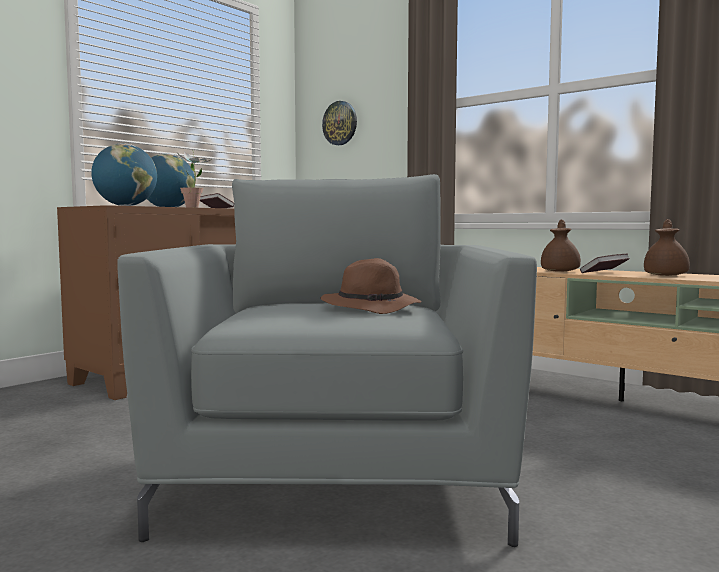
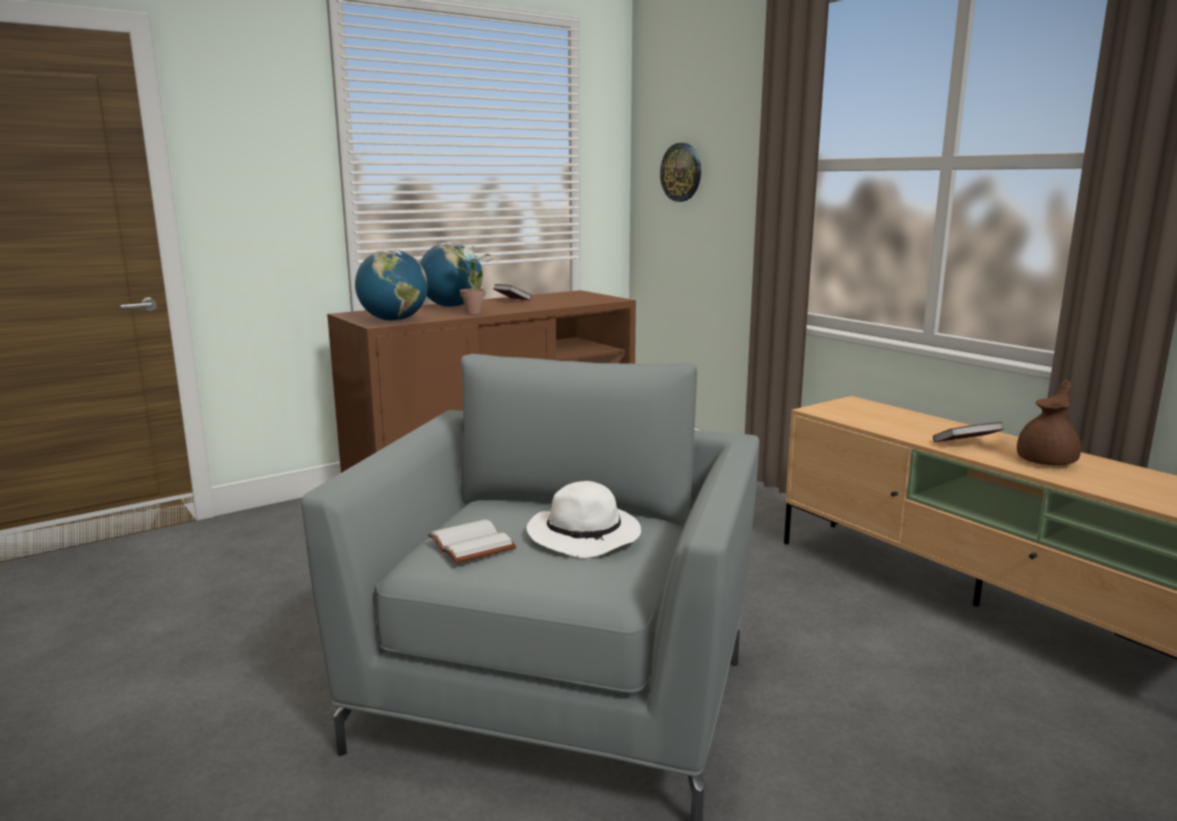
camera: 15 degrees right, 10 degrees up
brown hat [320,258,421,314] -> white hat [526,481,641,558]
brown teapot [541,220,581,272] -> none
none -> white book [428,519,517,563]

